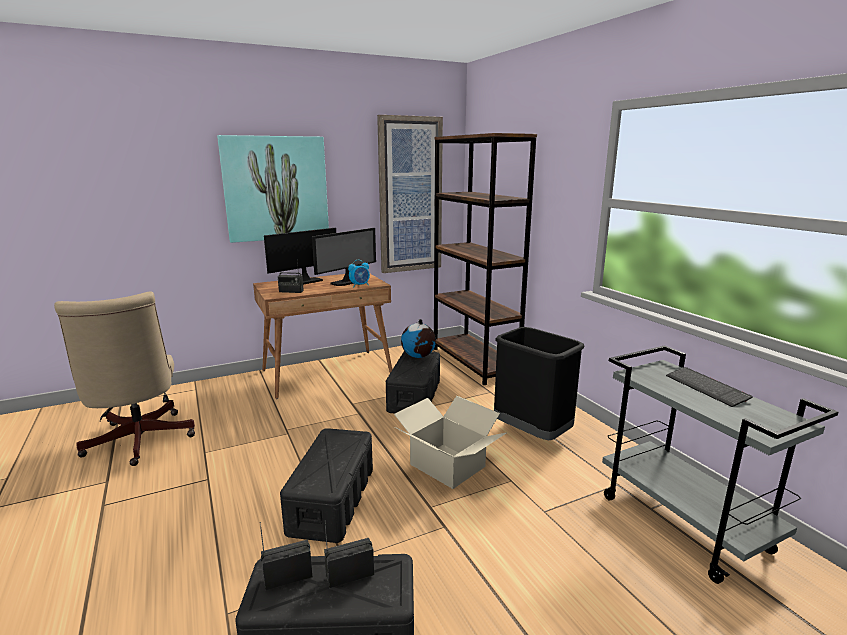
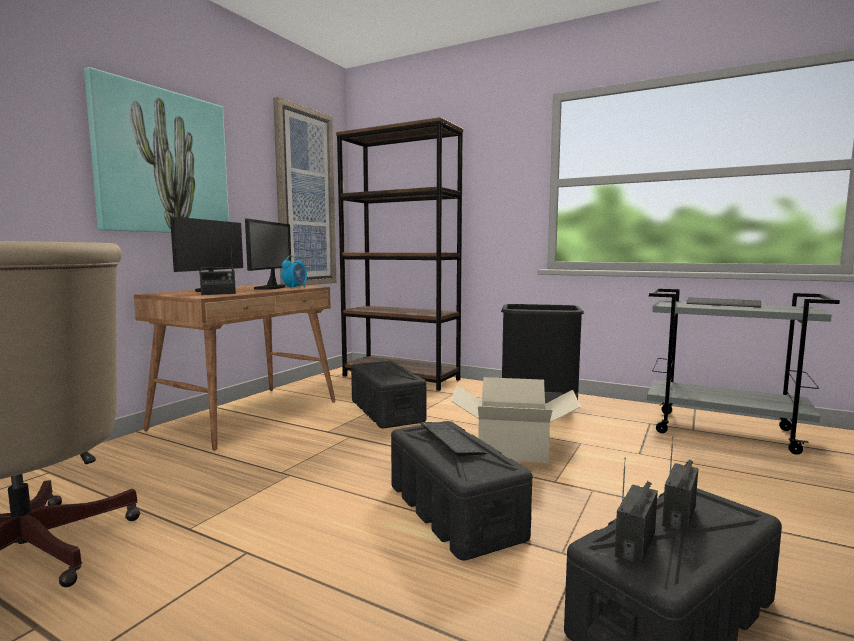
camera: 35 degrees left, 10 degrees down
globe [401,319,436,358] -> none
none -> keyboard [420,422,487,458]

